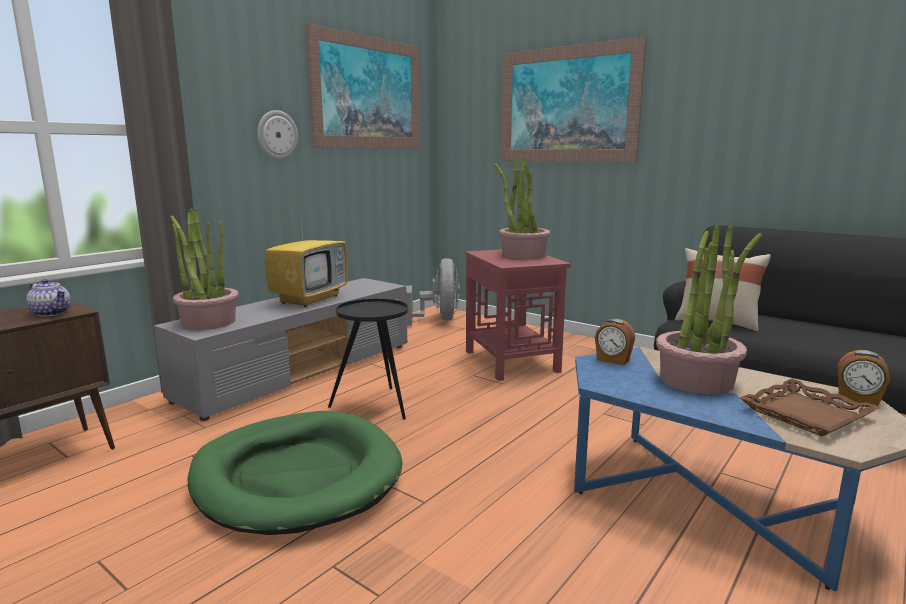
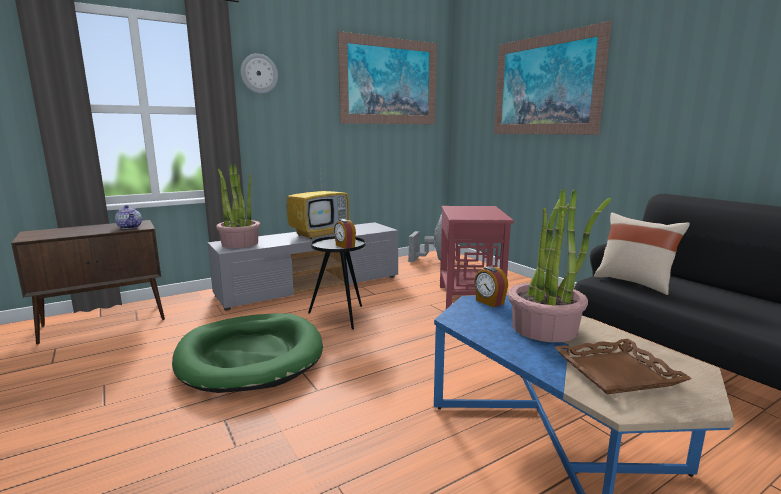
camera: 20 degrees right, 0 degrees up
wall clock [257,110,298,160] -> wall clock moved to [241,54,278,94]
potted plant [494,157,551,259] -> none
alarm clock [838,350,890,406] -> alarm clock moved to [334,219,356,249]

